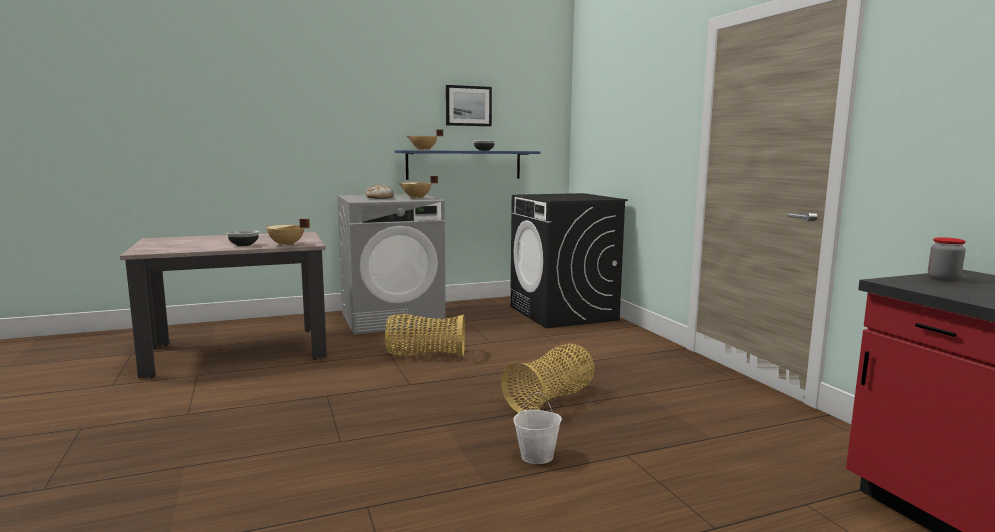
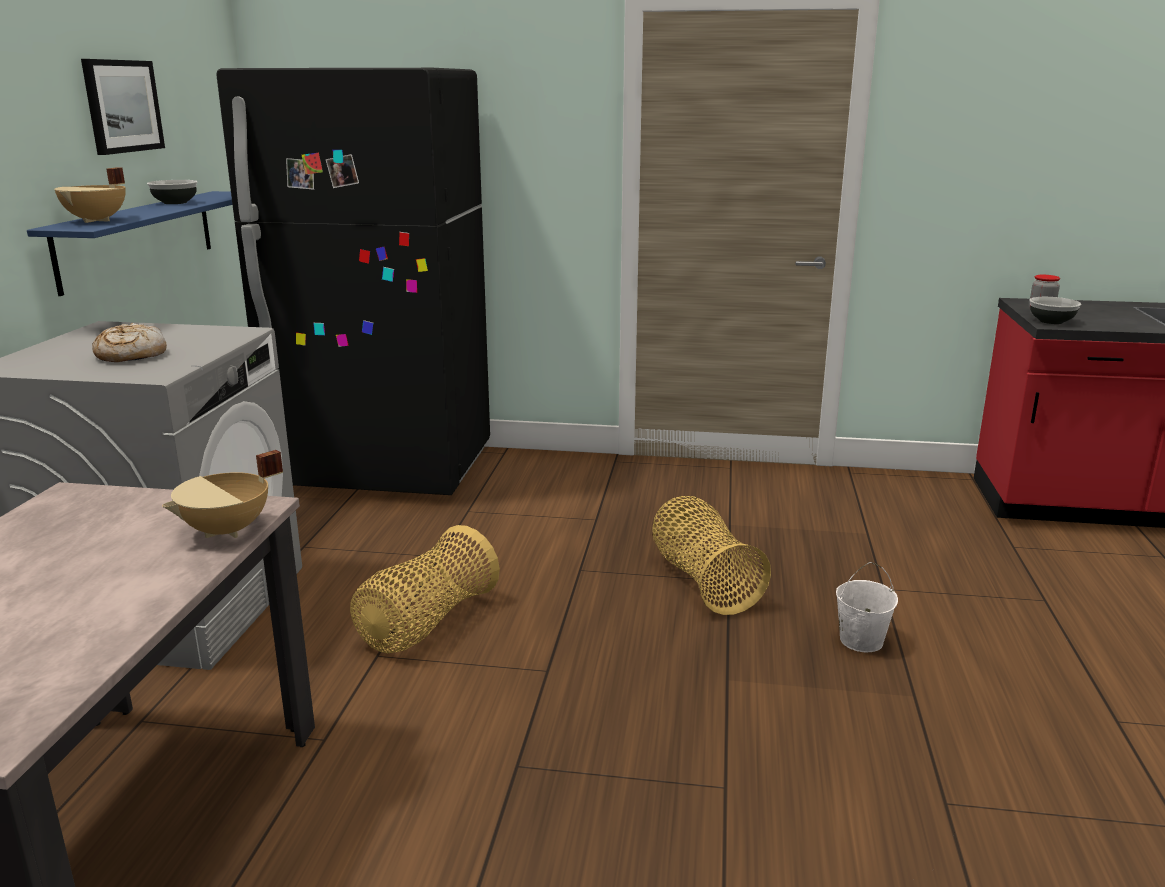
camera: 60 degrees left, 10 degrees up
bowl [227,230,259,246] -> bowl moved to [1029,297,1081,324]
beige cooking pot [398,176,438,199] -> none
black washing machine [510,193,628,328] -> black fridge [216,68,490,495]

